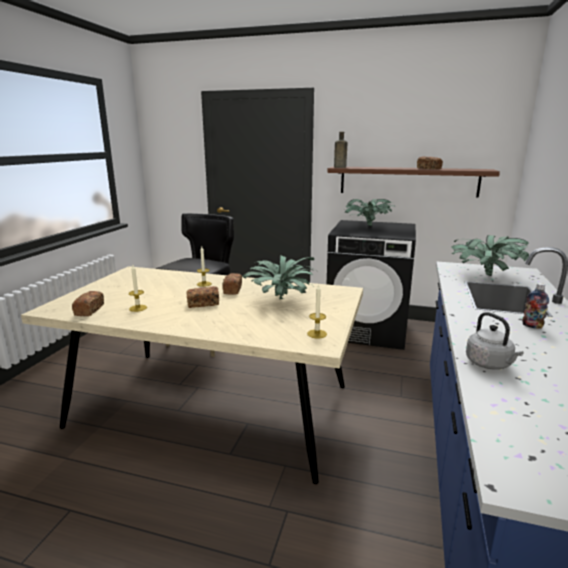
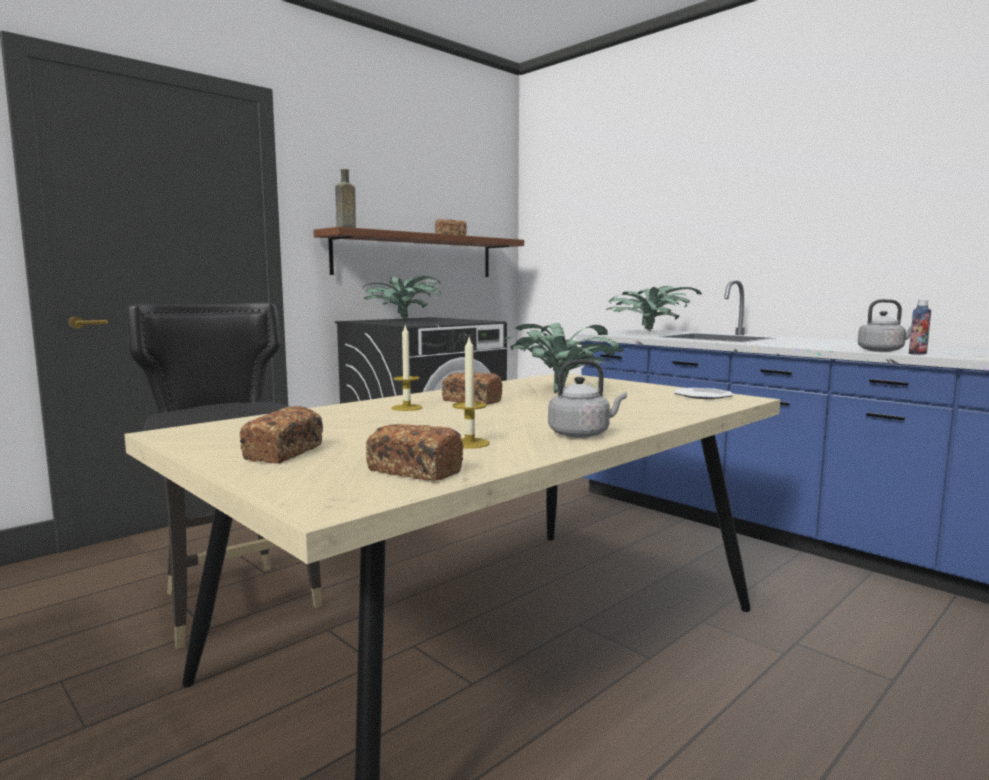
camera: 60 degrees left, 10 degrees down
bread [186,286,219,308] -> bread moved to [240,406,323,463]
candle [307,284,327,339] -> plate [674,388,733,399]
bottle [522,283,549,329] -> bottle moved to [909,300,931,355]
none -> grey kettle [548,360,627,438]

